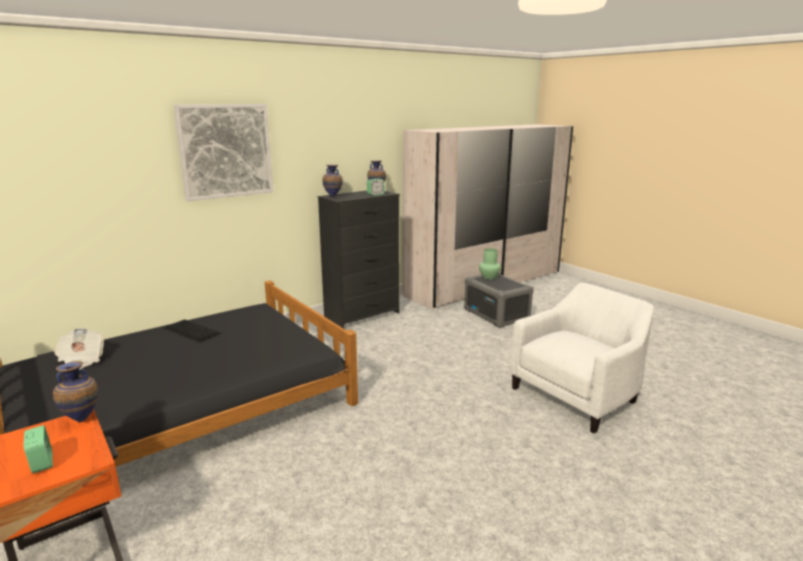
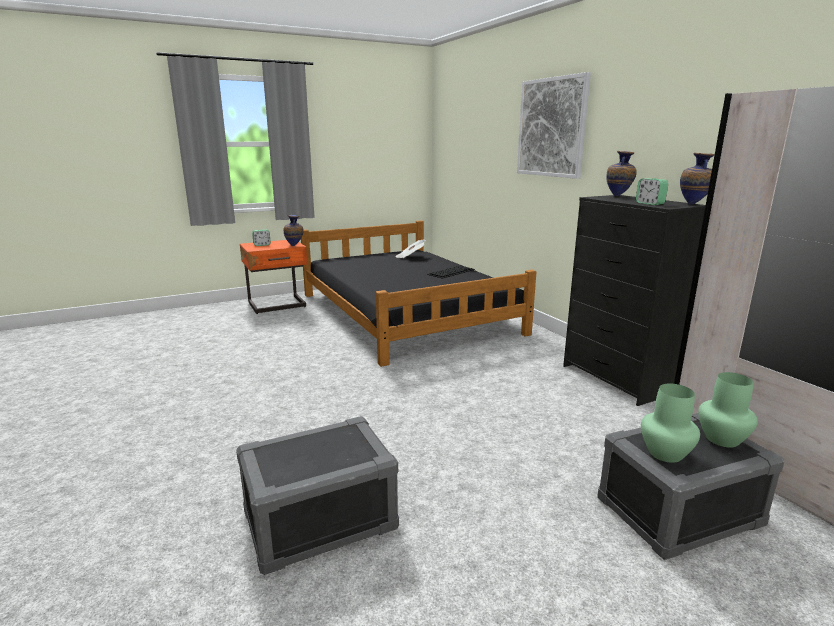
camera: 100 degrees right, 0 degrees up
white armchair [510,283,654,433] -> grey storage box [236,416,399,575]
none -> green vase [641,384,700,463]

